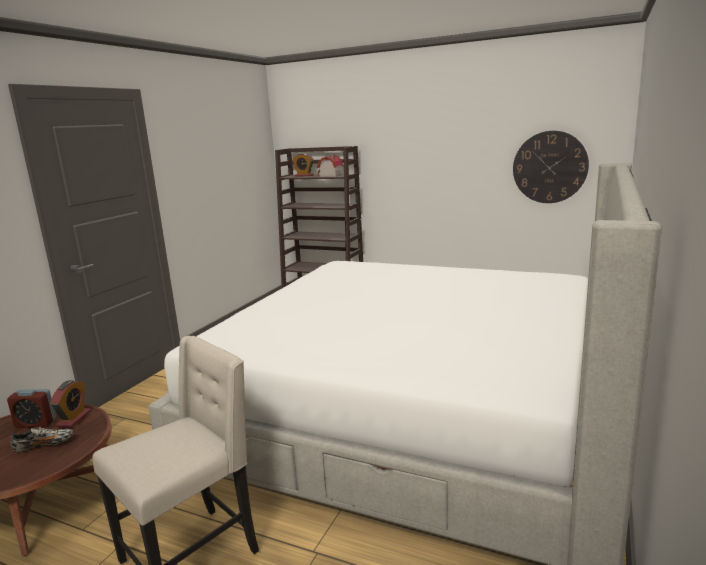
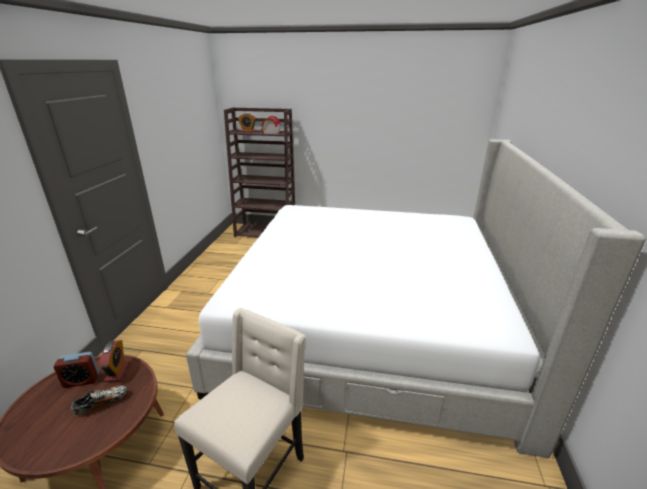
camera: 15 degrees left, 10 degrees up
wall clock [513,131,589,203] -> none

